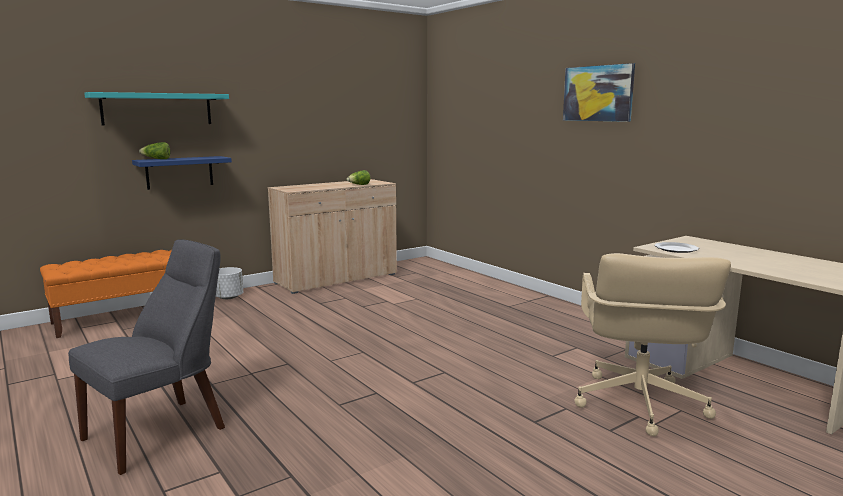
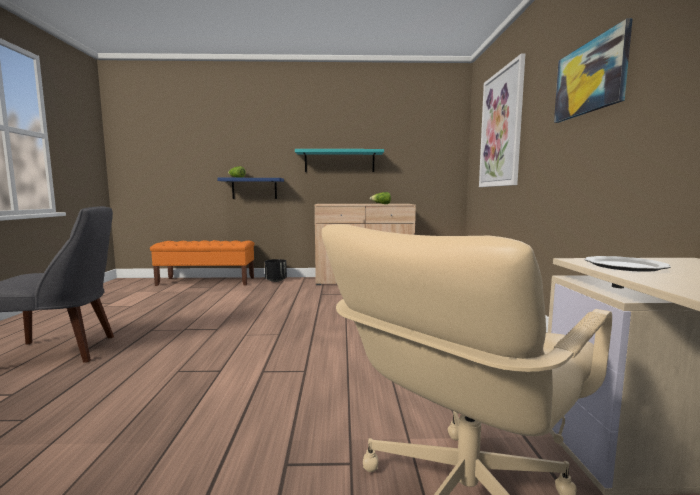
camera: 35 degrees right, 5 degrees down
turquoise shelf [84,92,229,126] -> turquoise shelf moved to [295,149,384,172]
white planter [216,267,243,299] -> black planter [265,259,287,282]
none -> picture [479,53,525,187]

